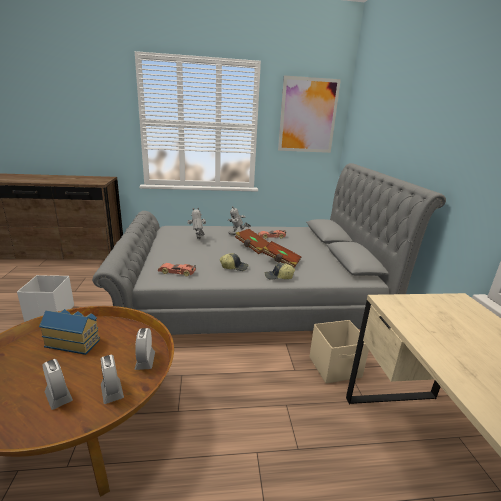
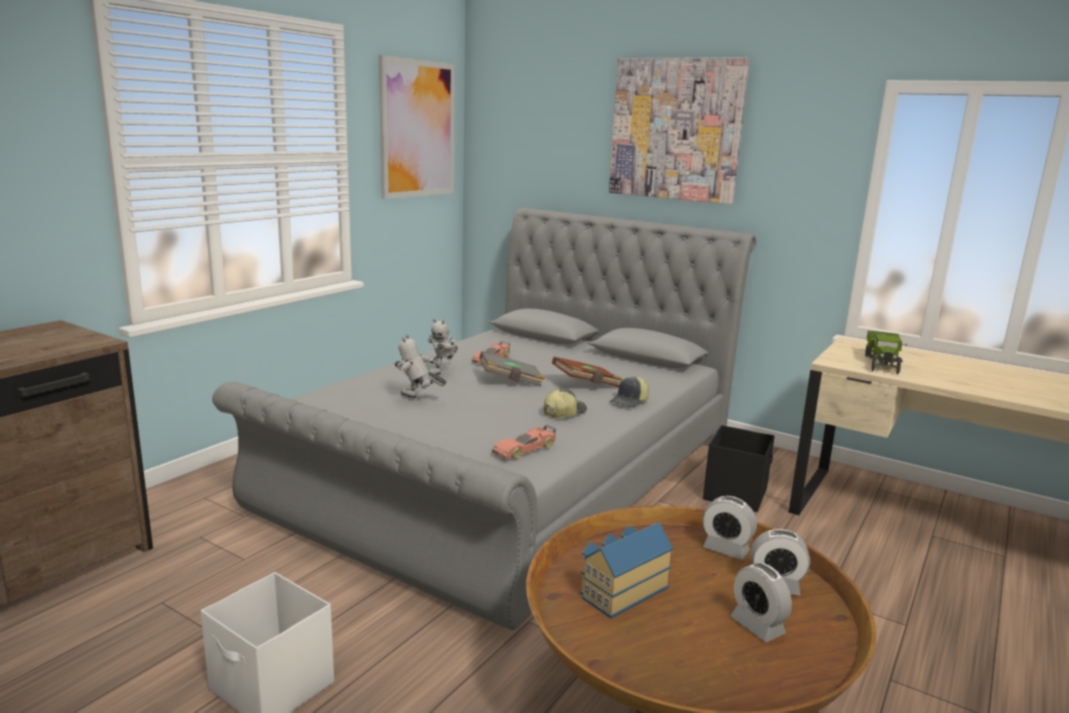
camera: 50 degrees left, 5 degrees down
alarm clock [43,359,73,410] -> alarm clock turned 120 degrees counterclockwise [730,563,792,642]
brown book [235,229,269,254] -> grey book [479,351,545,387]
beige storage box [309,320,369,384] -> black storage box [703,425,775,512]
none -> picture [609,57,750,204]
none -> toy truck [865,331,907,374]

